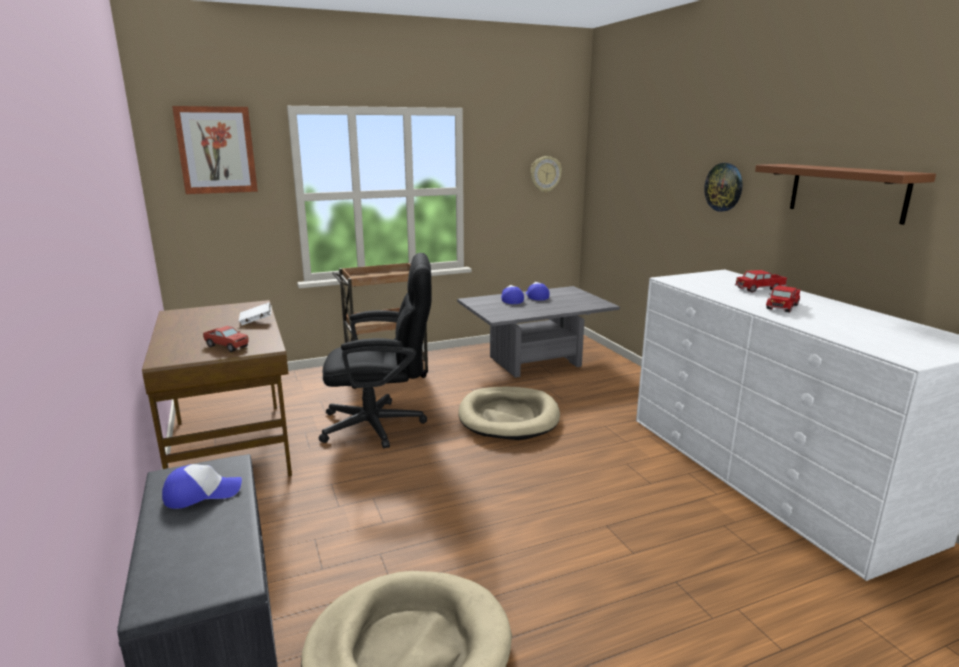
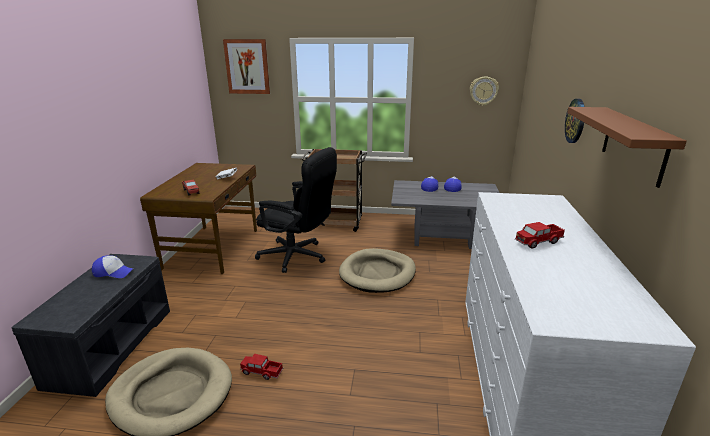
camera: 30 degrees right, 5 degrees up
toy truck [735,270,787,293] -> toy truck moved to [240,354,283,380]

